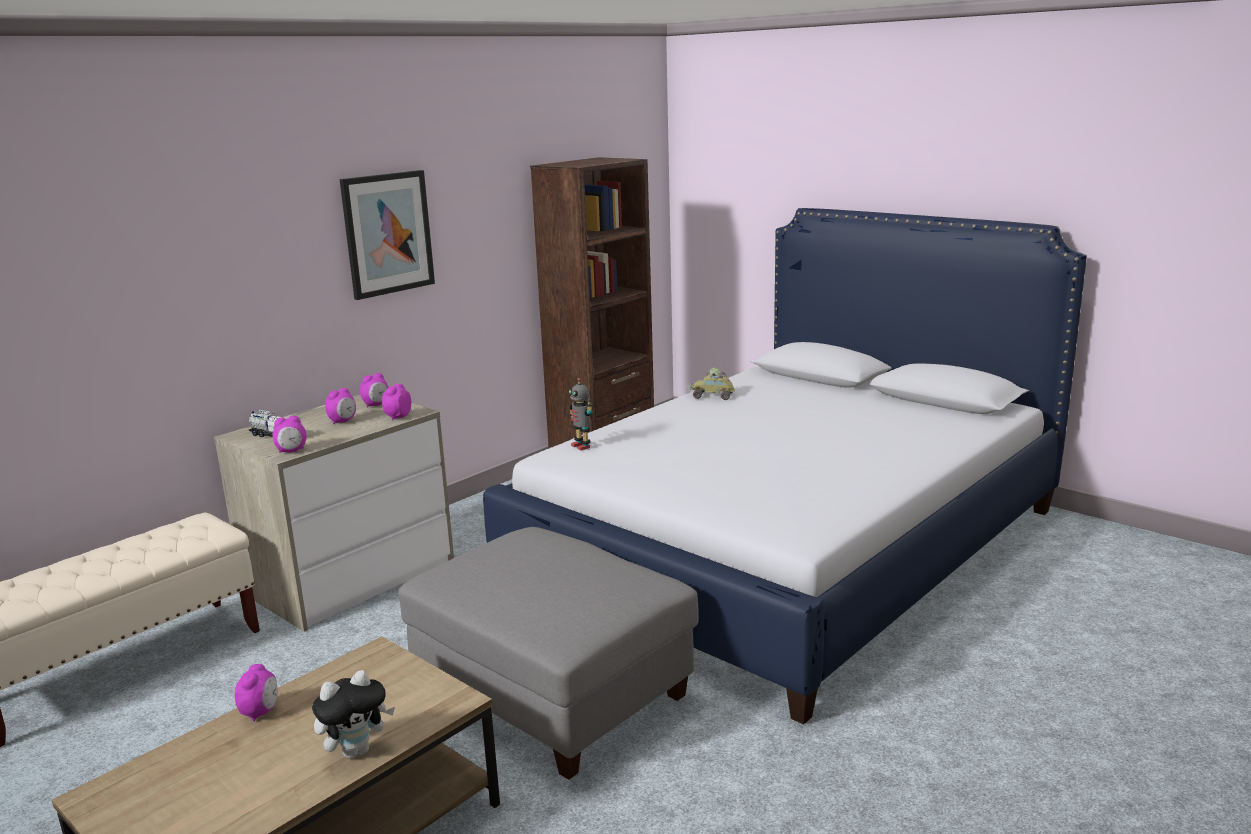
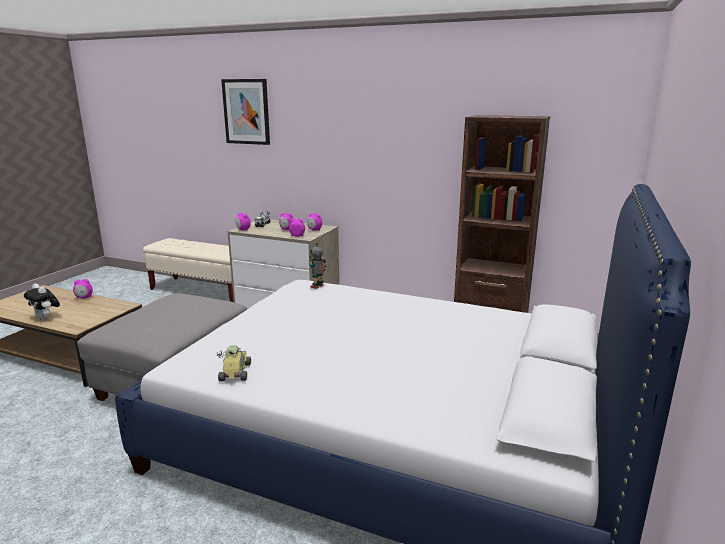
camera: 70 degrees right, 0 degrees up
picture [340,170,435,300] -> picture moved to [221,79,270,145]
toy car [686,368,735,400] -> toy car moved to [216,345,251,381]

